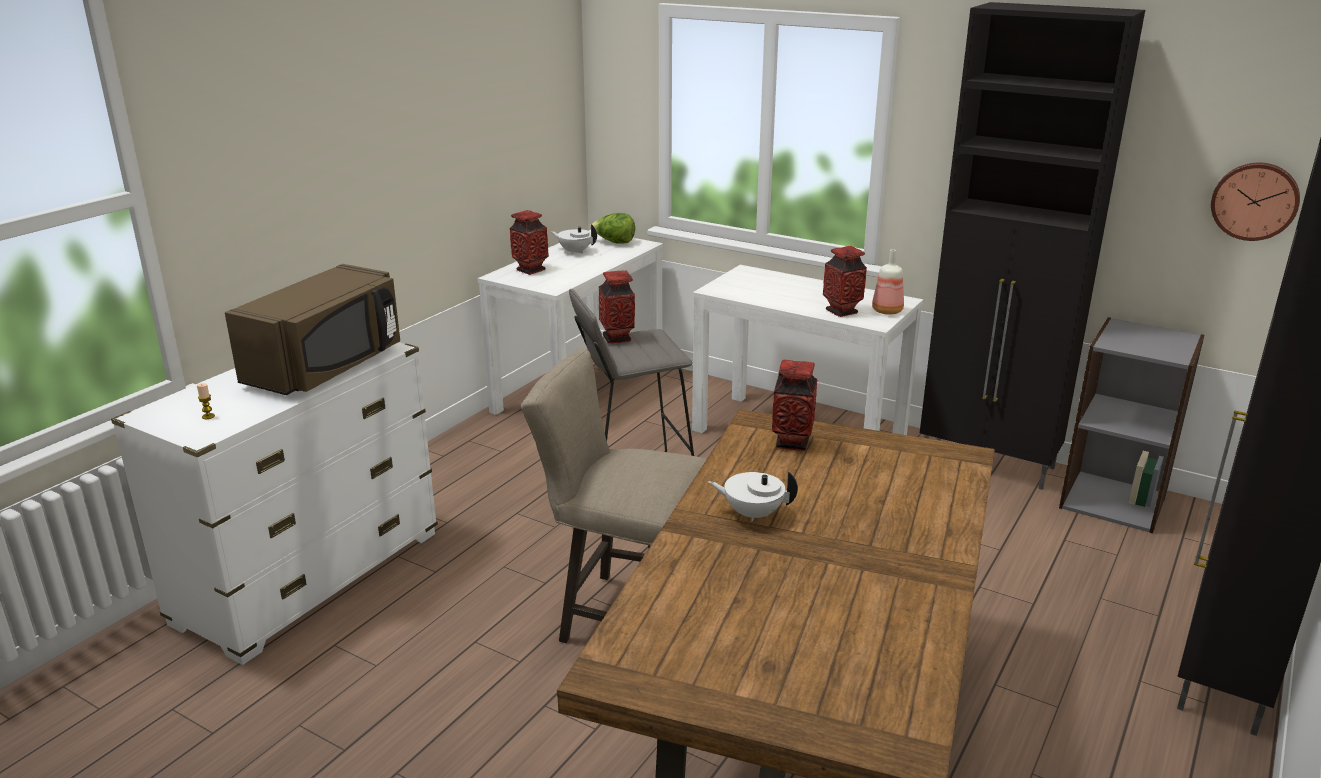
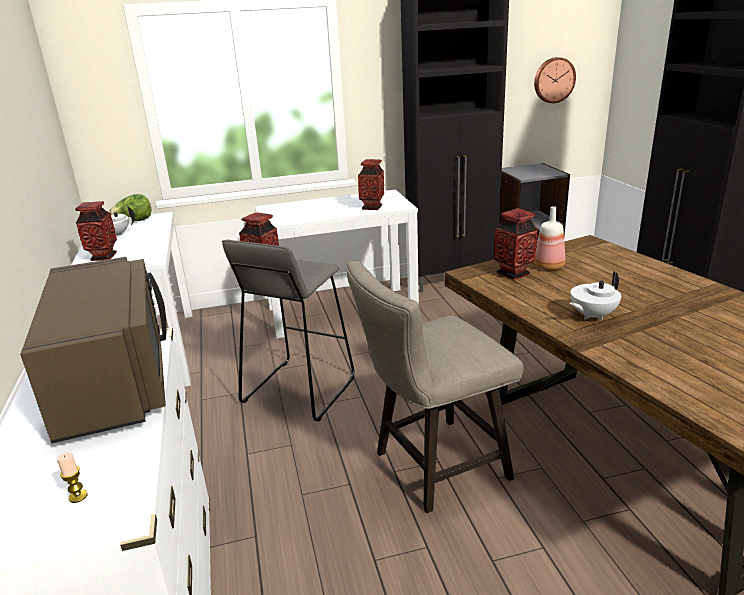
camera: 45 degrees left, 0 degrees up
bottle [872,249,904,315] -> bottle moved to [534,206,565,270]

